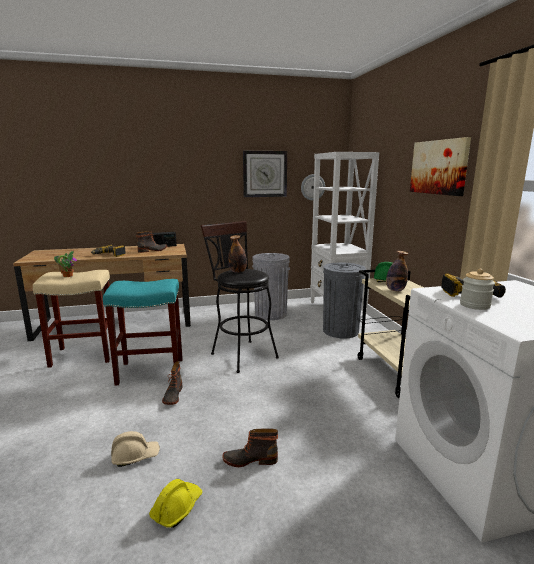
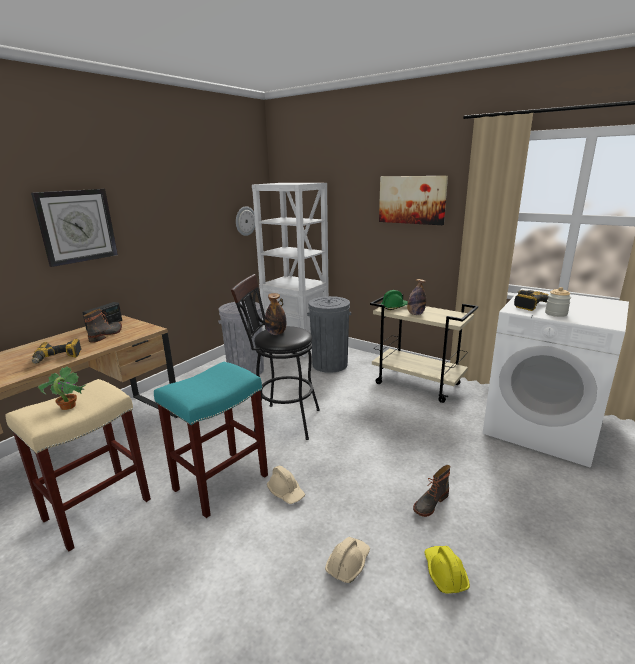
camera: 40 degrees left, 5 degrees up
boot [162,361,183,405] -> beige hard hat [267,466,305,504]
wall clock [243,151,287,197] -> wall clock moved to [31,189,118,267]

